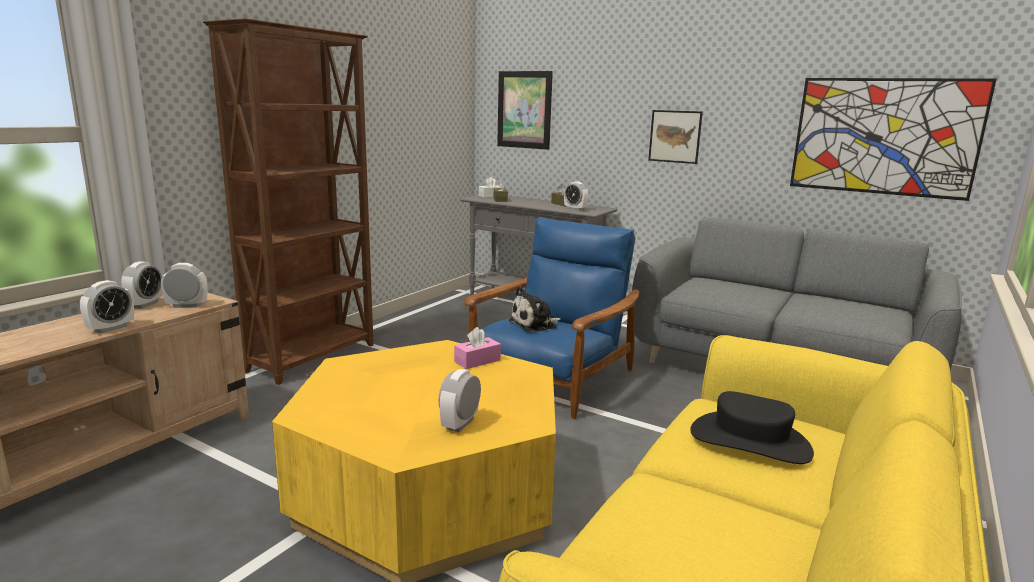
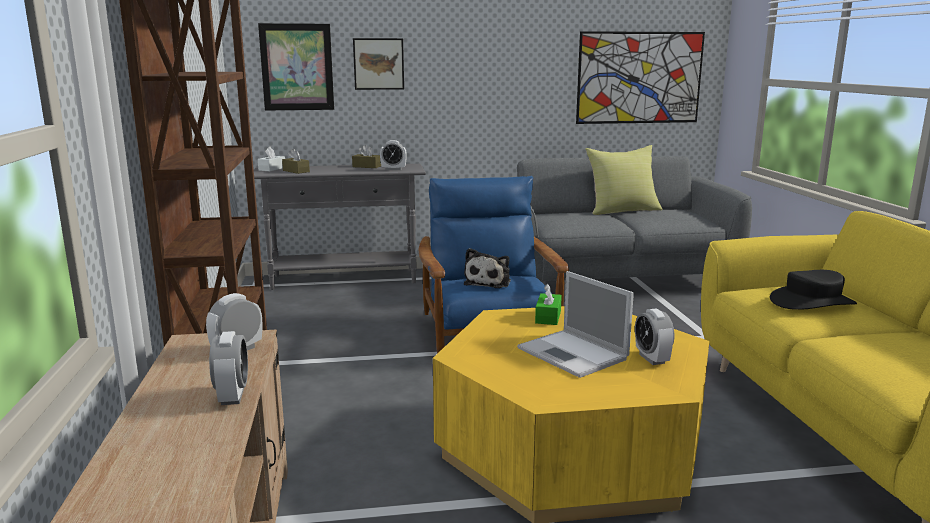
camera: 40 degrees left, 0 degrees up
alarm clock [121,261,163,309] -> none
pink tissue box [454,327,501,369] -> green tissue box [535,284,562,325]
picture [648,110,703,164] -> picture moved to [353,38,404,90]
none -> laptop [517,271,634,378]
none -> yellow pillow [585,145,663,215]

